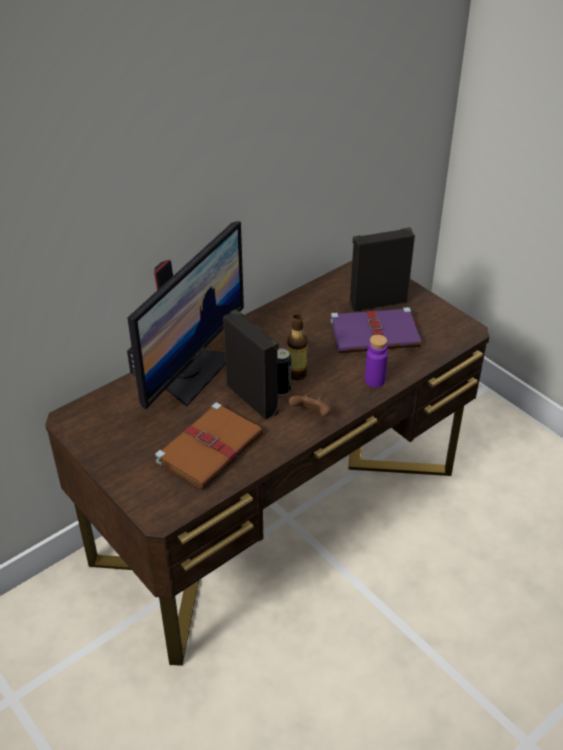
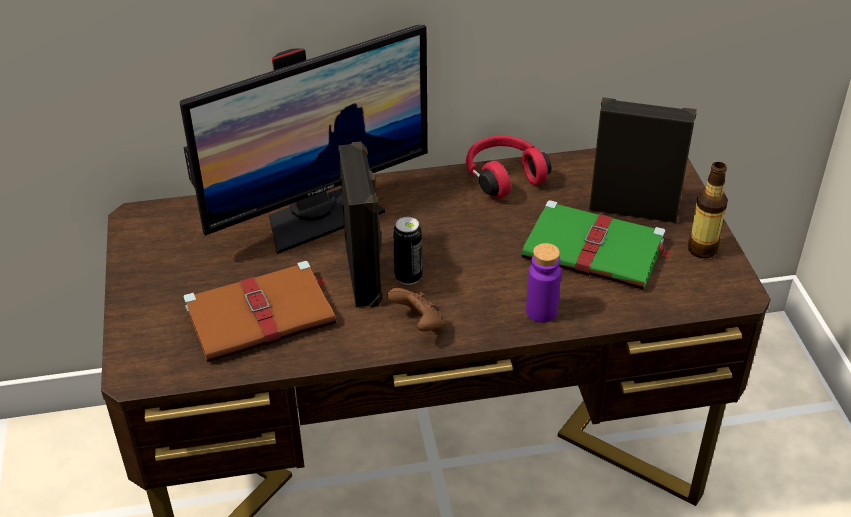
camera: 30 degrees right, 0 degrees up
bottle [287,314,308,380] -> bottle moved to [688,162,728,258]
purple book [331,307,421,353] -> green book [521,200,672,290]
none -> red headphones [466,136,551,199]

